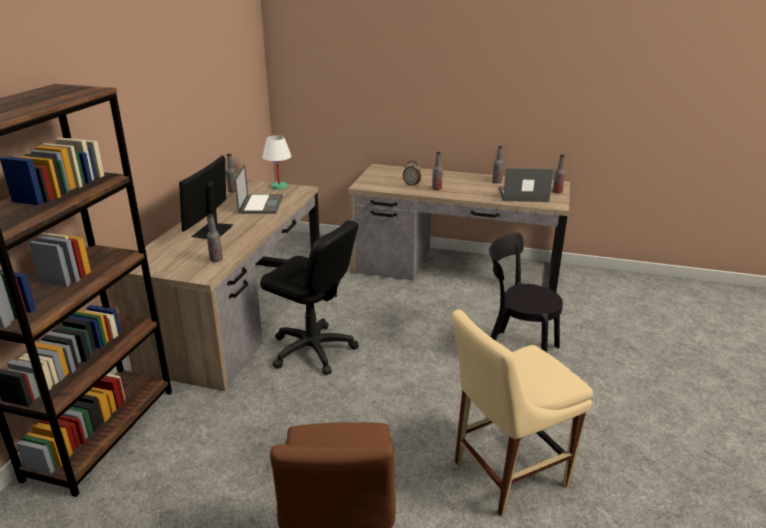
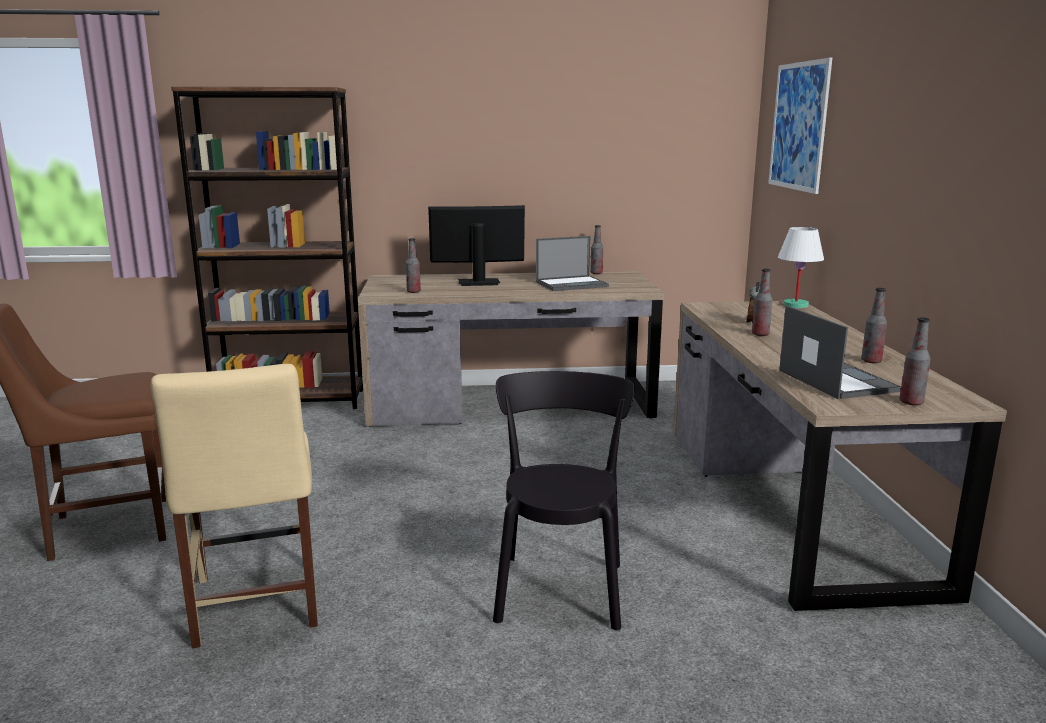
camera: 70 degrees right, 10 degrees down
black office chair [260,220,359,375] -> none
white table lamp [262,135,292,190] -> white table lamp moved to [778,227,824,308]
beige chair [452,310,593,517] -> beige chair turned 150 degrees counterclockwise [150,364,318,648]
none -> picture [768,58,832,194]

